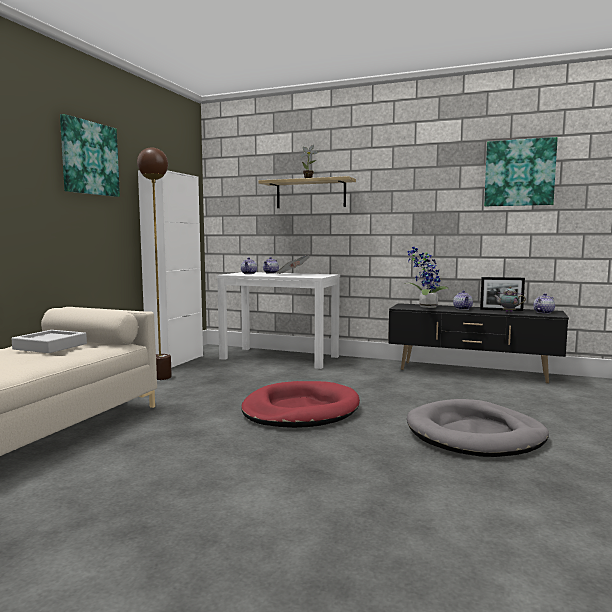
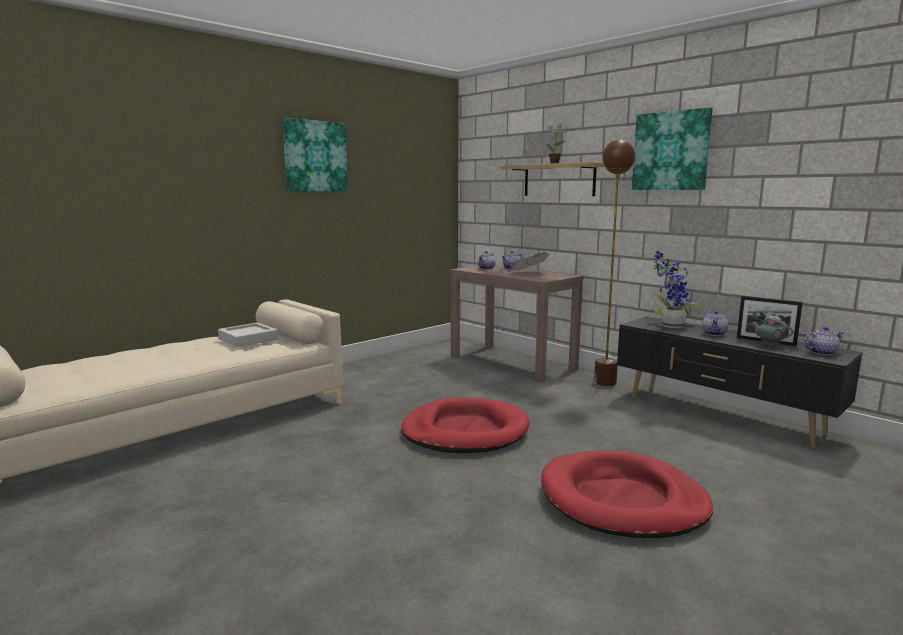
camera: 25 degrees right, 5 degrees up
brown floor lamp [137,147,172,380] -> brown floor lamp moved to [594,139,636,386]
white cabinet [138,170,203,368] -> none
white console table [217,272,340,369] -> brown console table [450,265,584,383]
grey dog bed [407,399,549,457] -> red dog bed [541,450,713,538]
picture [484,137,558,206] -> picture moved to [632,107,713,190]

